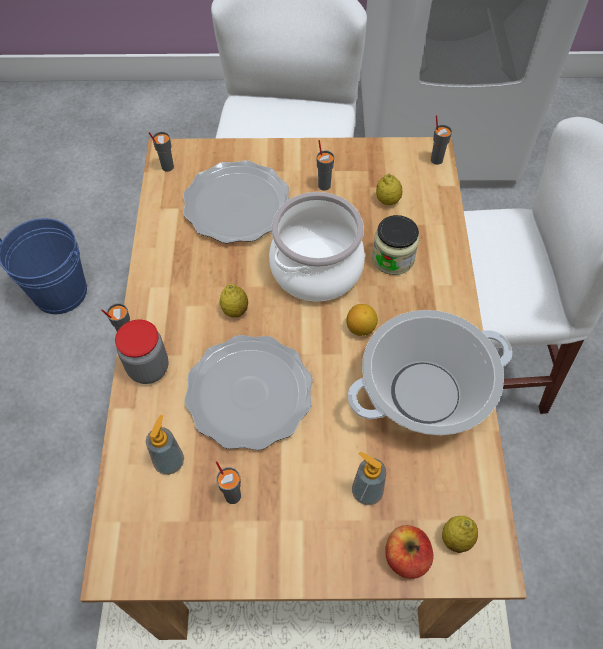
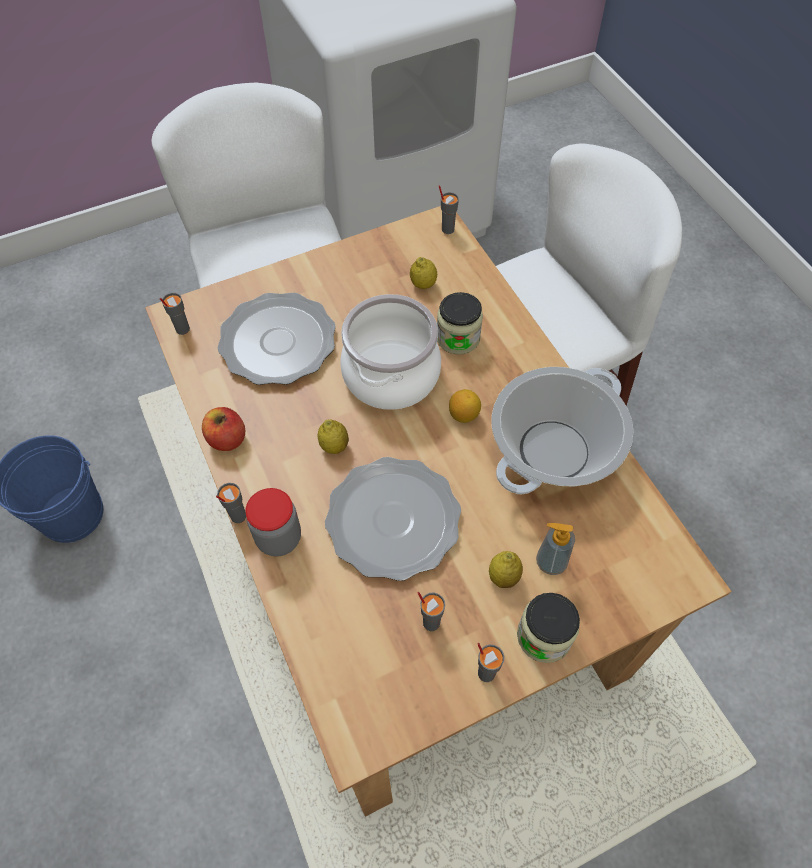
camera: 25 degrees left, 0 degrees up
soap dispenser [146,415,184,475] -> none
grey cup [316,140,335,191] -> grey cup moved to [477,643,504,682]
apple [385,525,434,579] -> apple moved to [202,407,245,451]
lemon [442,516,478,553] -> lemon moved to [489,551,523,588]
none -> jar [517,593,580,663]

